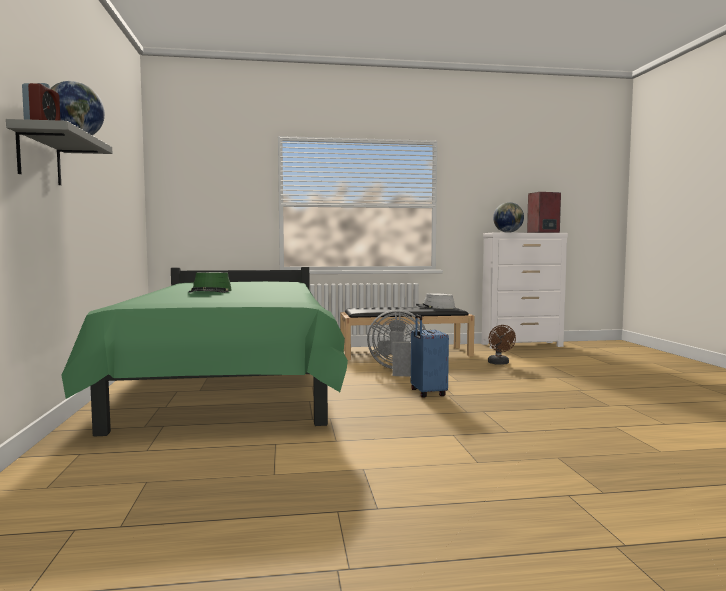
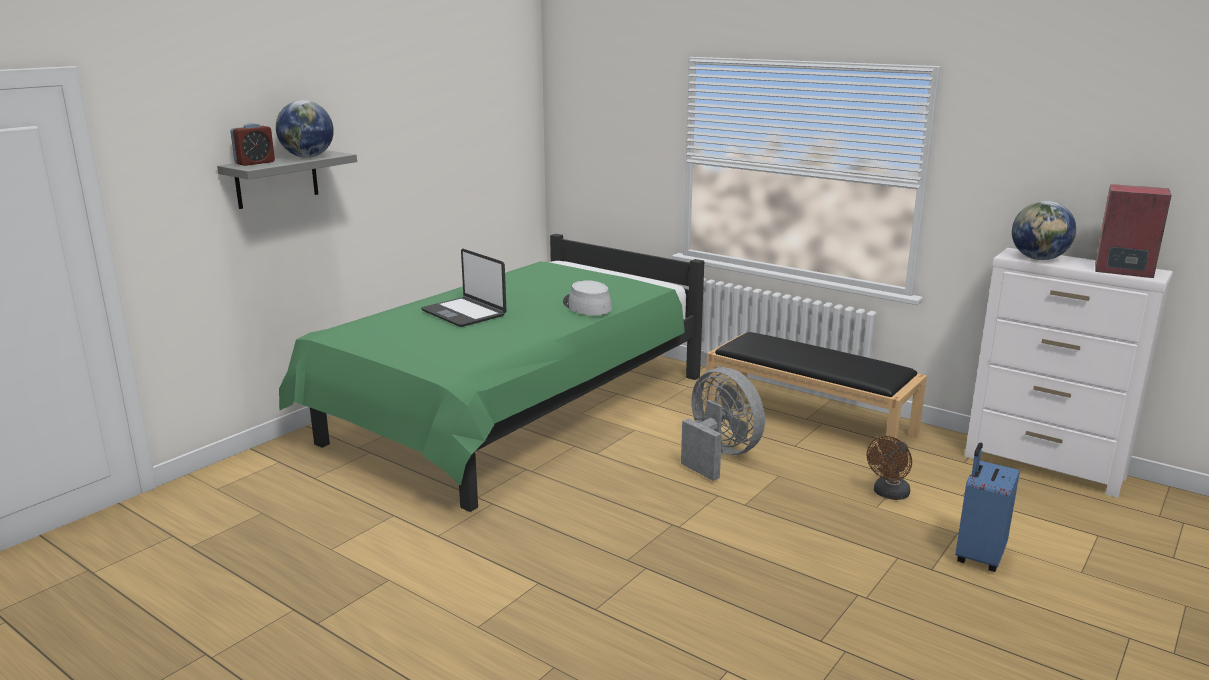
camera: 45 degrees right, 15 degrees up
green hat [189,272,232,293] -> laptop [421,249,507,327]
blue suitcase [411,315,449,397] -> blue suitcase moved to [955,443,1020,572]
grey hat [416,293,455,309] -> grey hat moved to [563,280,612,316]

